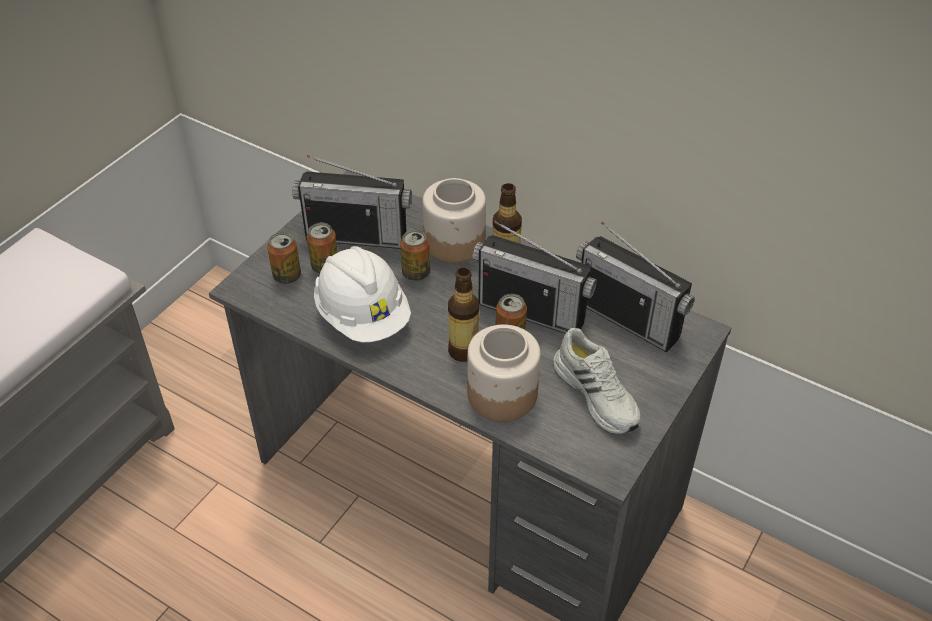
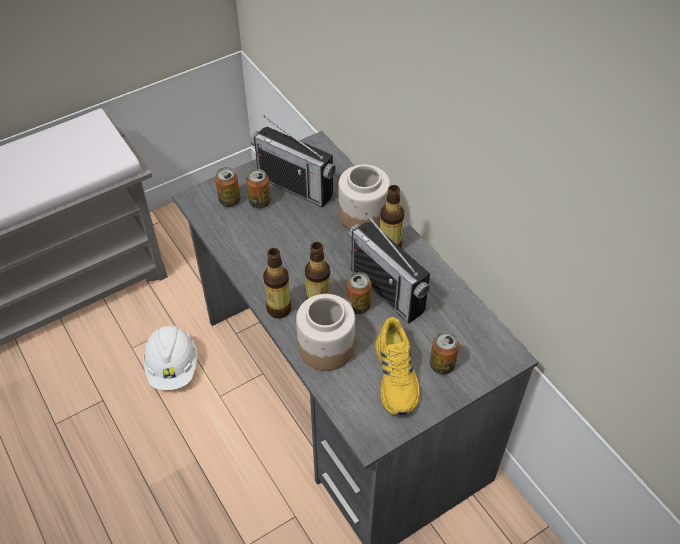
camera: 25 degrees right, 5 degrees up
white hard hat [314,246,411,342] -> white hard hat moved to [143,326,198,390]
can [400,229,430,281] -> can moved to [430,332,459,375]
white shoe [553,328,641,435] -> yellow shoe [375,317,420,415]
radio [576,222,695,352] -> none
none -> bottle [263,248,291,318]

